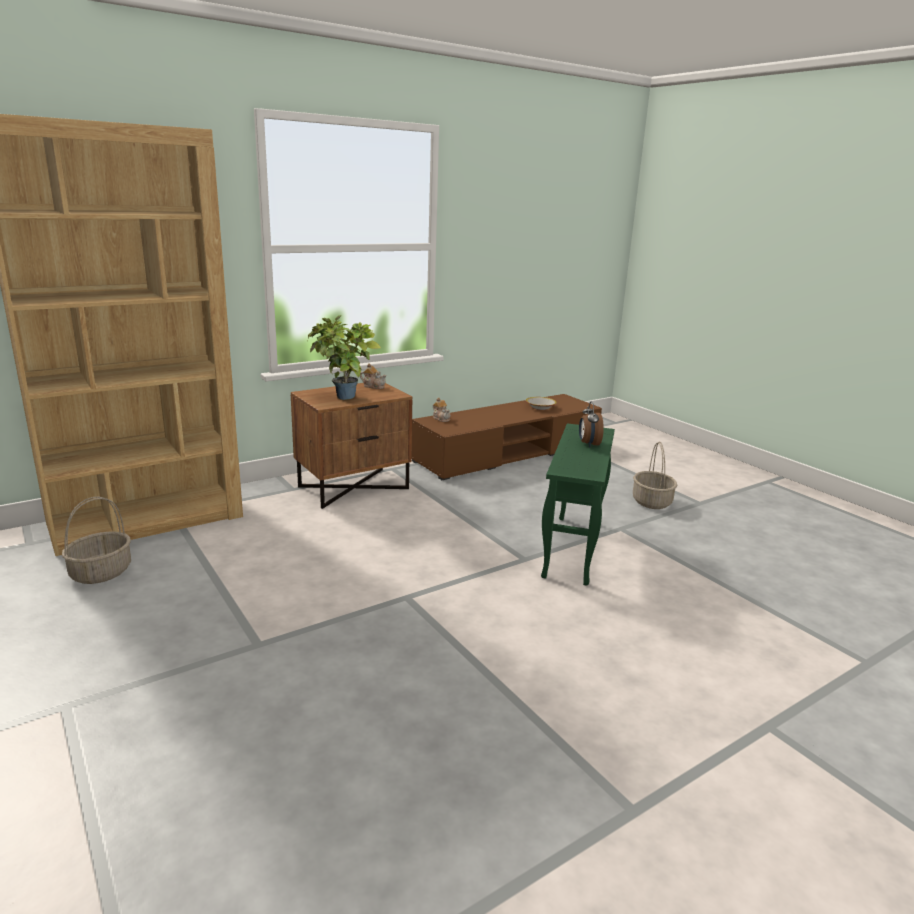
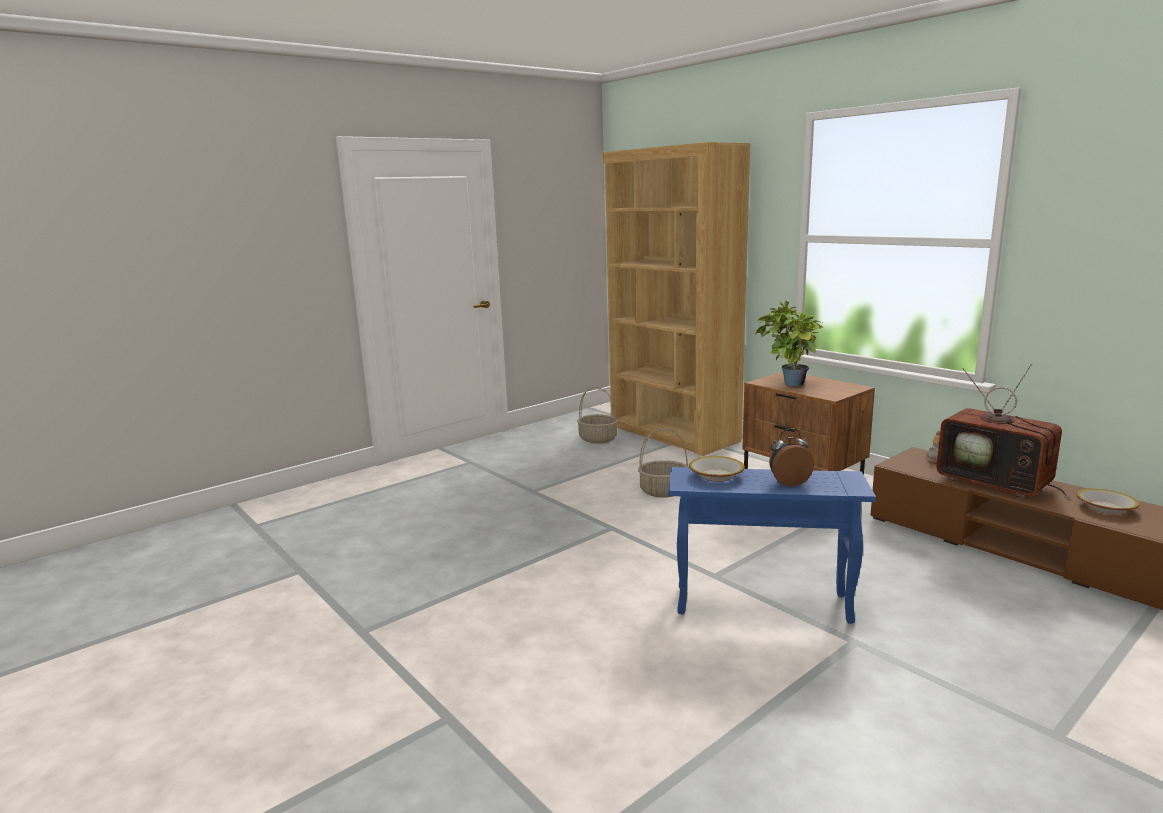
camera: 85 degrees right, 5 degrees down
teapot [360,363,386,389] -> none
green side table [541,423,615,586] -> blue side table [669,467,876,624]
basket [633,441,677,509] -> basket moved to [638,429,688,498]
none -> bowl [689,456,745,482]
none -> television [937,364,1070,499]

